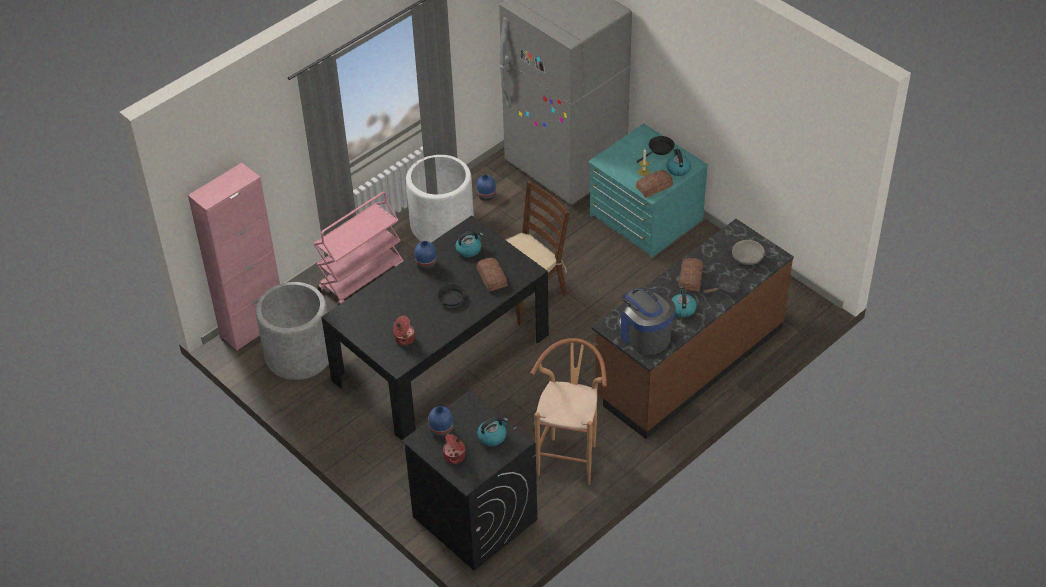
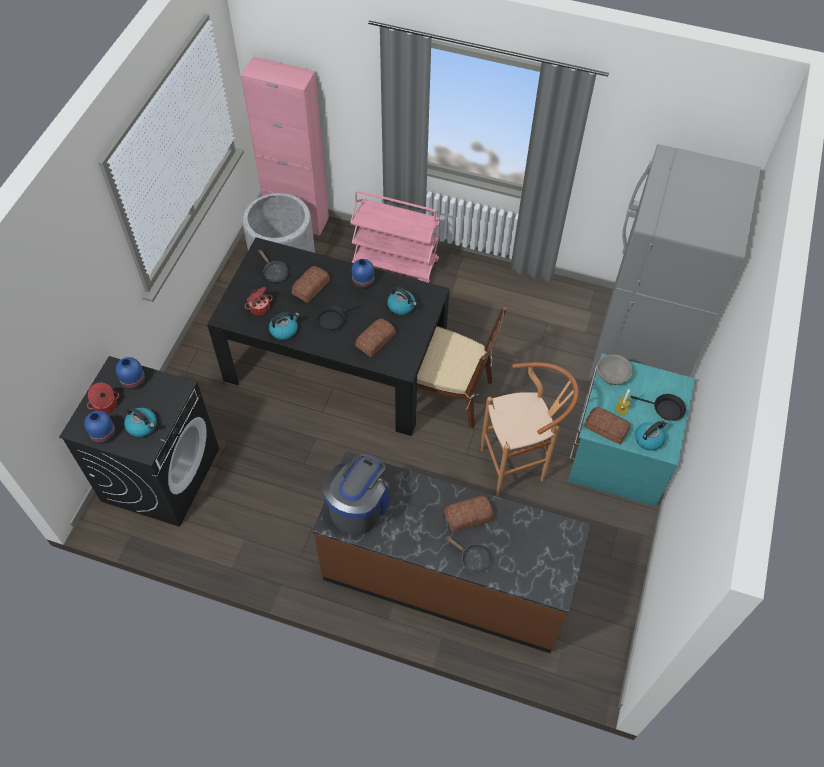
camera: 60 degrees right, 10 degrees up
white planter [406,155,474,242] -> none
blue vase [477,175,496,201] -> blue vase moved to [84,411,115,444]
brown stool [530,338,607,485] -> brown stool moved to [481,362,579,496]
kettle [671,286,697,318] -> kettle moved to [269,312,300,340]
grey bowl [732,240,765,265] -> grey bowl moved to [597,354,633,385]
none -> black frying pan [259,249,288,282]
none -> bread [292,266,330,303]

